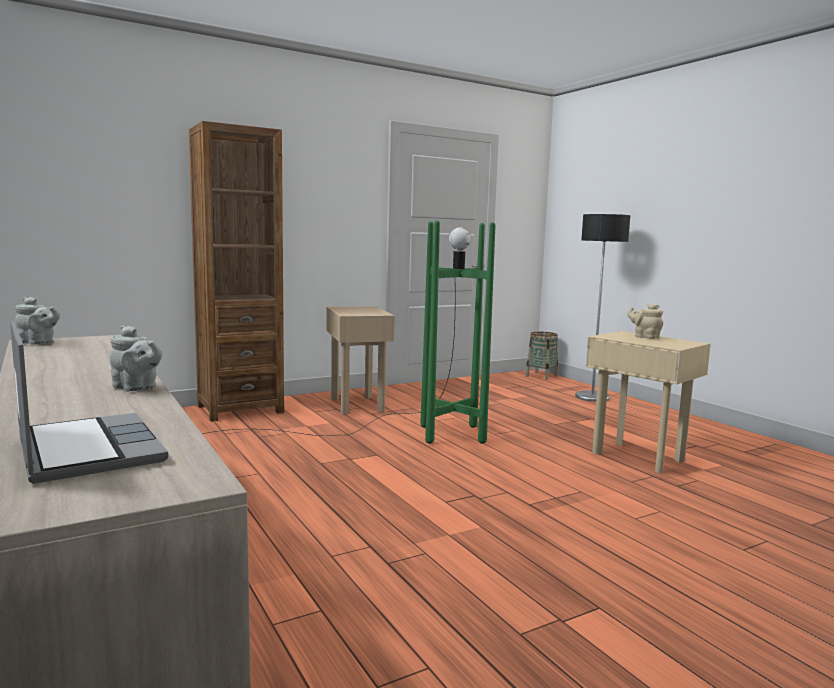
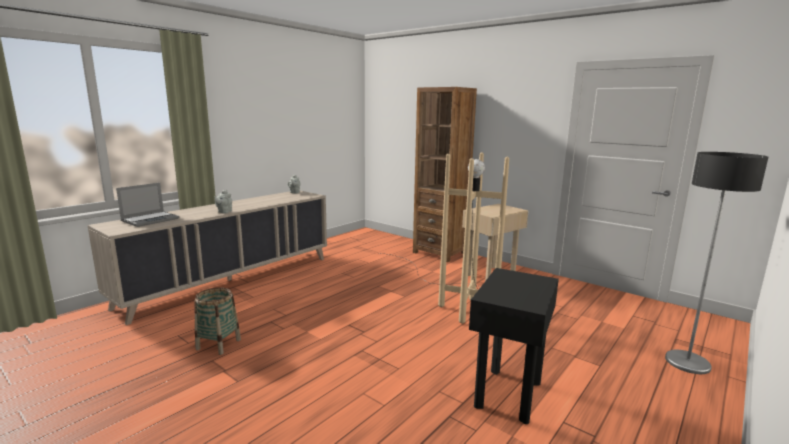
camera: 70 degrees right, 5 degrees up
green floor lamp [202,221,495,444] -> beige floor lamp [381,152,509,324]
basket [525,332,558,380] -> basket moved to [194,287,241,355]
beige side table [586,331,711,473] -> black side table [469,268,559,424]
beige teapot [627,304,663,339] -> none

